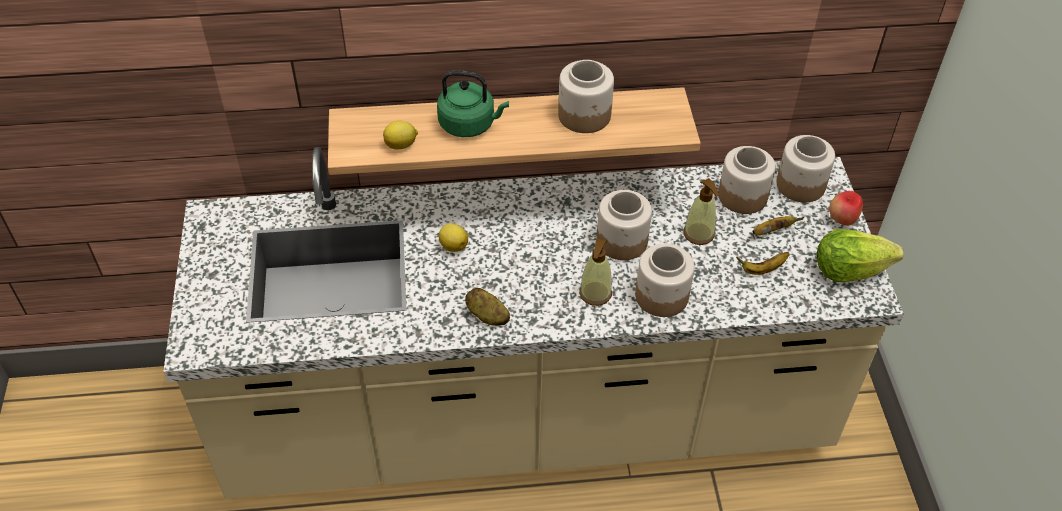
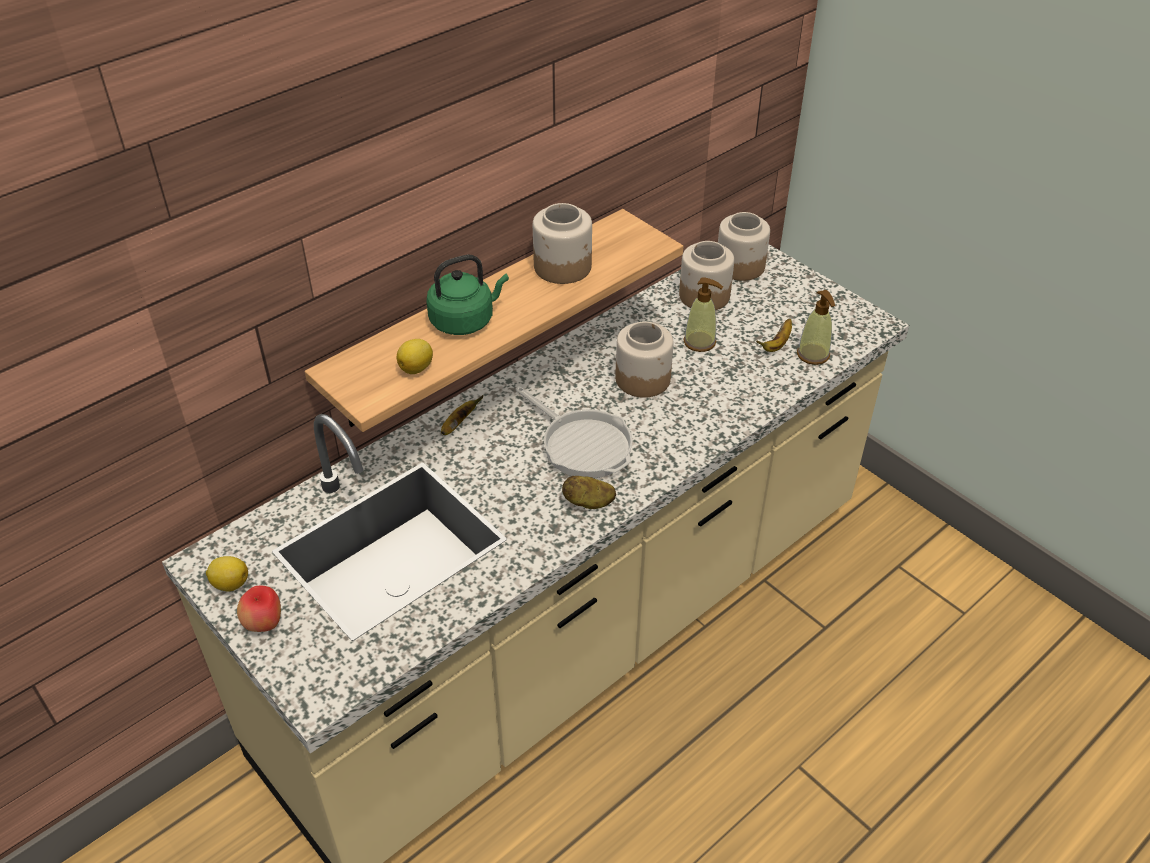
camera: 35 degrees left, 5 degrees down
lemon [439,223,468,252] -> lemon moved to [206,556,248,591]
soap dispenser [579,238,612,306] -> soap dispenser moved to [797,290,835,365]
jar [635,244,695,317] -> none
banana [752,216,804,235] -> banana moved to [441,395,483,435]
lettuce [817,229,904,282] -> none
apple [829,191,863,226] -> apple moved to [237,586,281,632]
none -> frying pan [516,387,633,478]

